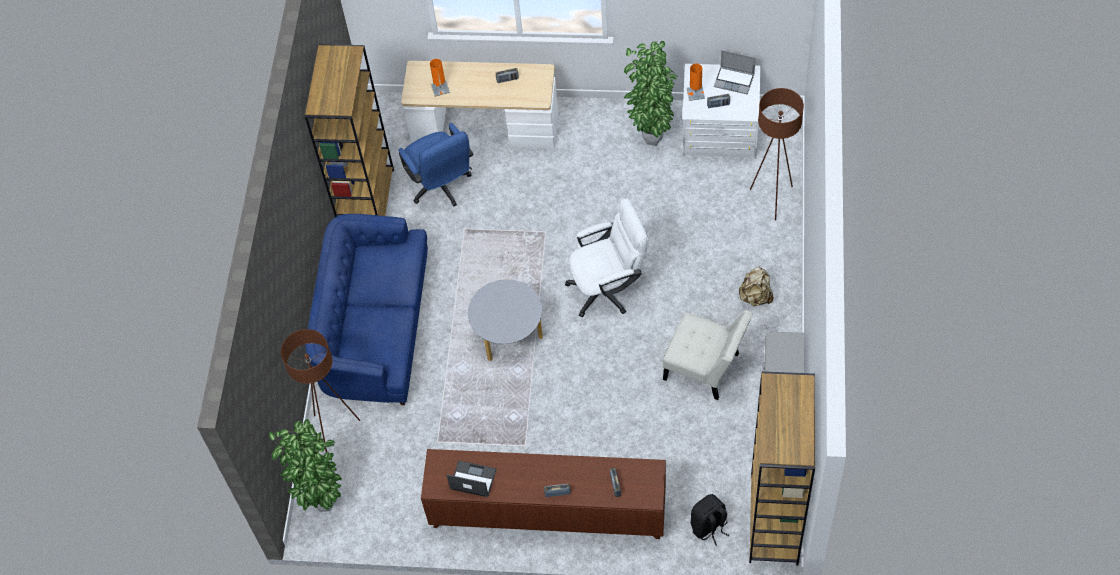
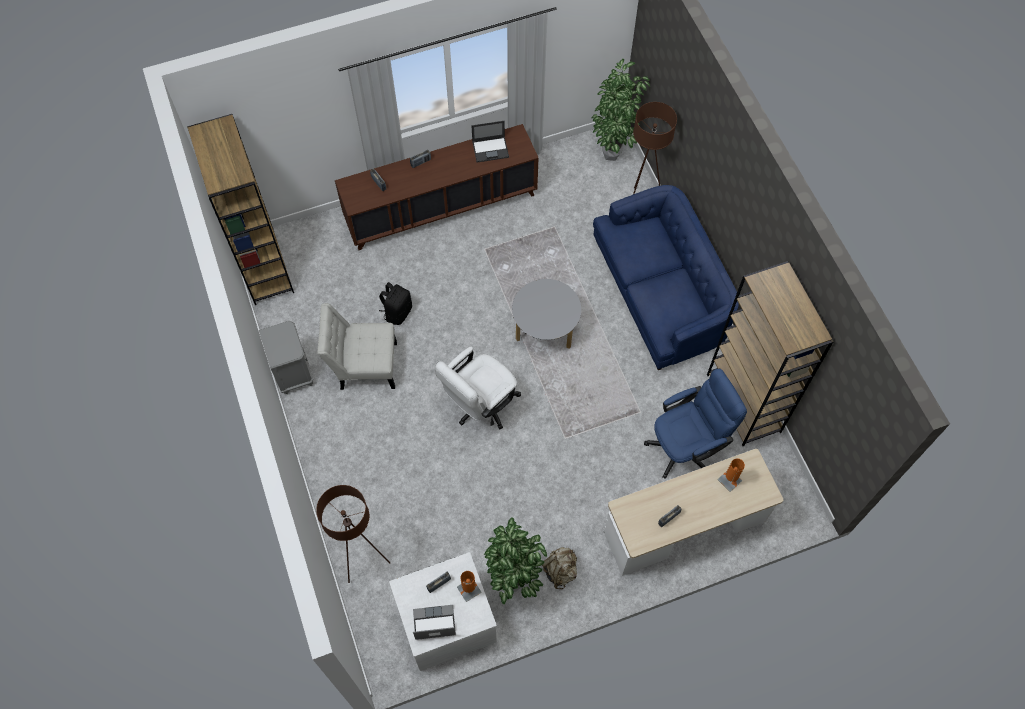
camera: 150 degrees right, 5 degrees up
blue office chair [399,123,473,206] -> blue office chair turned 120 degrees clockwise [644,369,747,479]
black backpack [691,494,729,546] -> black backpack moved to [379,282,412,325]
beige backpack [738,266,774,306] -> beige backpack moved to [542,547,577,589]

